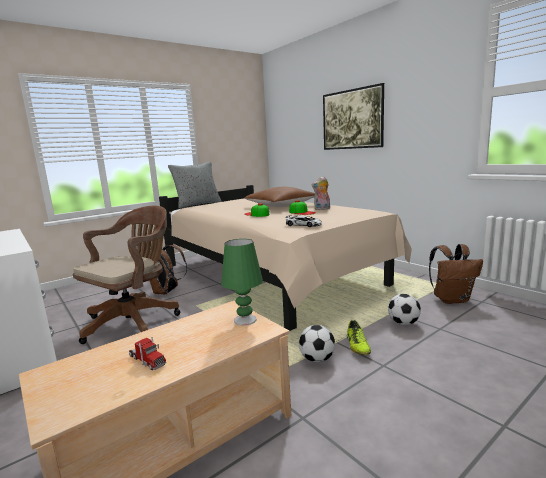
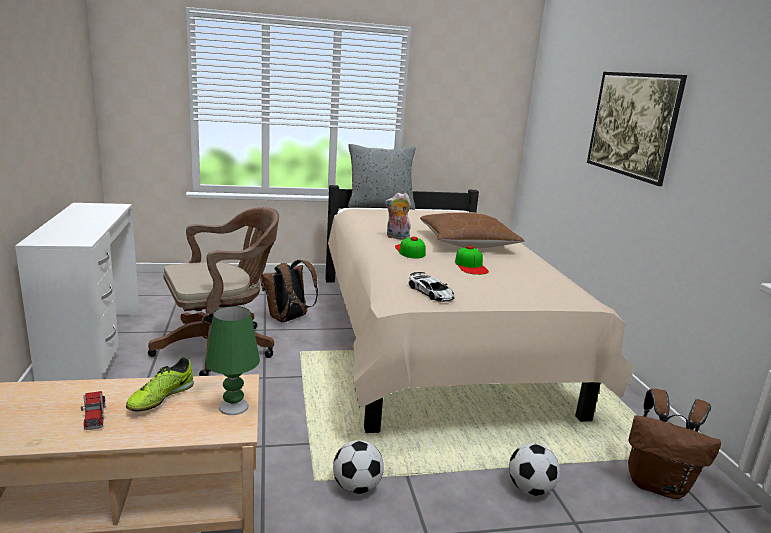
camera: 25 degrees right, 5 degrees up
plush toy [312,176,330,210] -> plush toy moved to [385,193,411,240]
shoe [347,320,371,355] -> shoe moved to [126,357,194,411]

